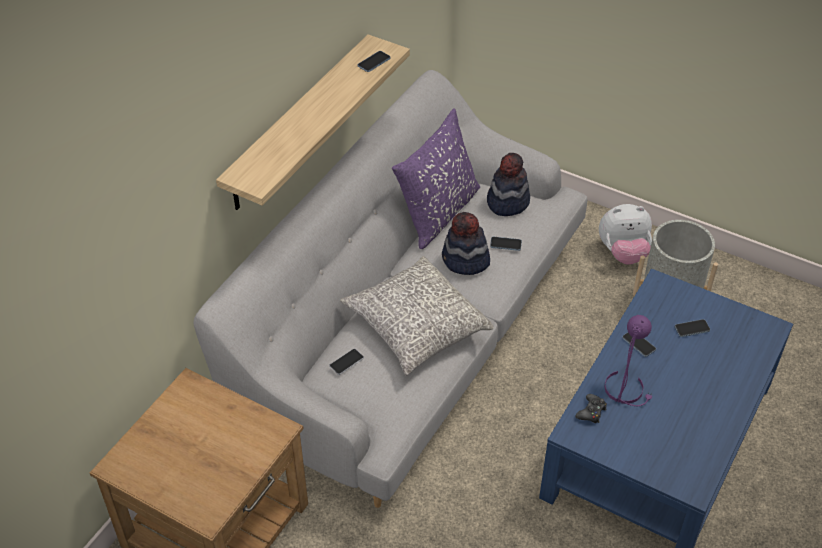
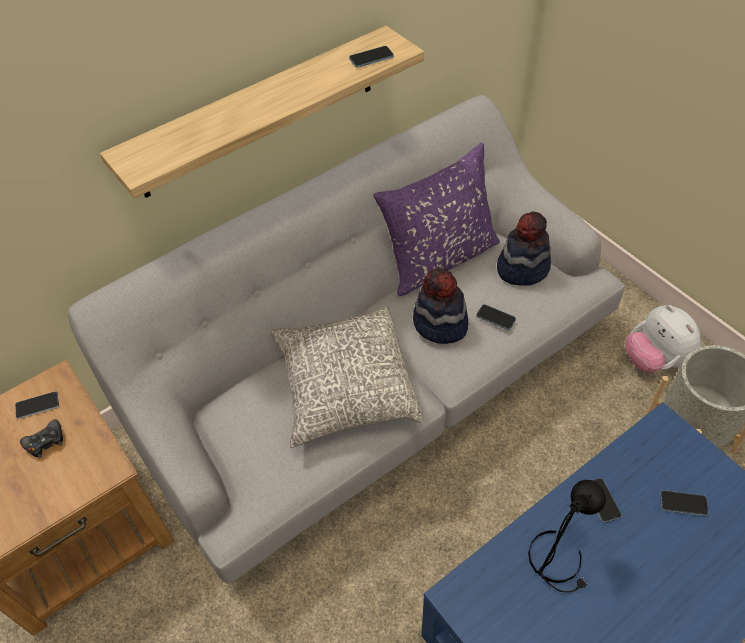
camera: 25 degrees right, 5 degrees up
phone [329,349,364,375] -> phone moved to [15,391,59,419]
black game controller [575,394,607,423] -> black game controller moved to [20,419,63,458]
plush toy [599,204,652,265] -> plush toy turned 45 degrees clockwise [625,305,702,372]
purple table lamp [604,315,652,406] -> black table lamp [528,480,606,593]

